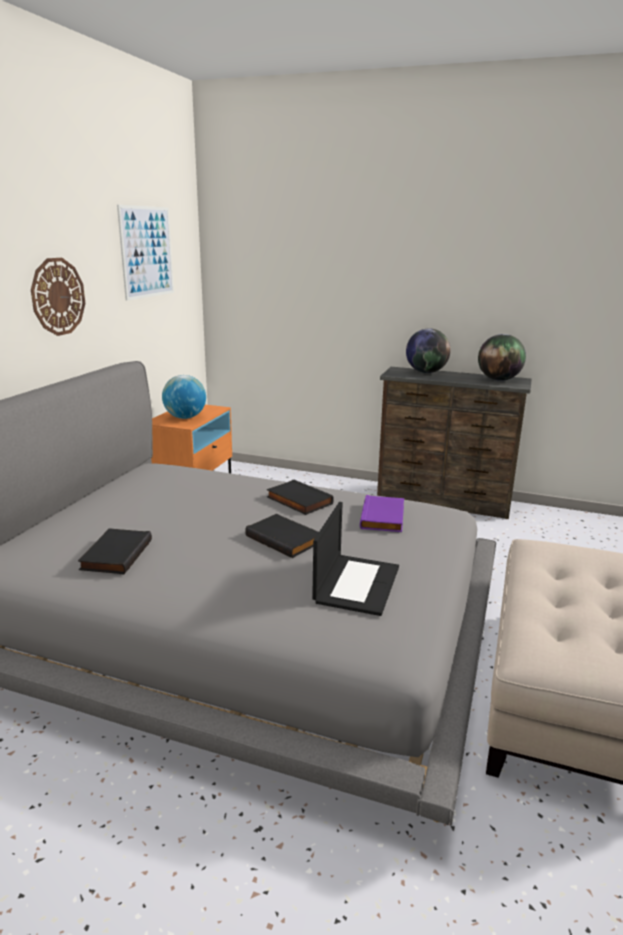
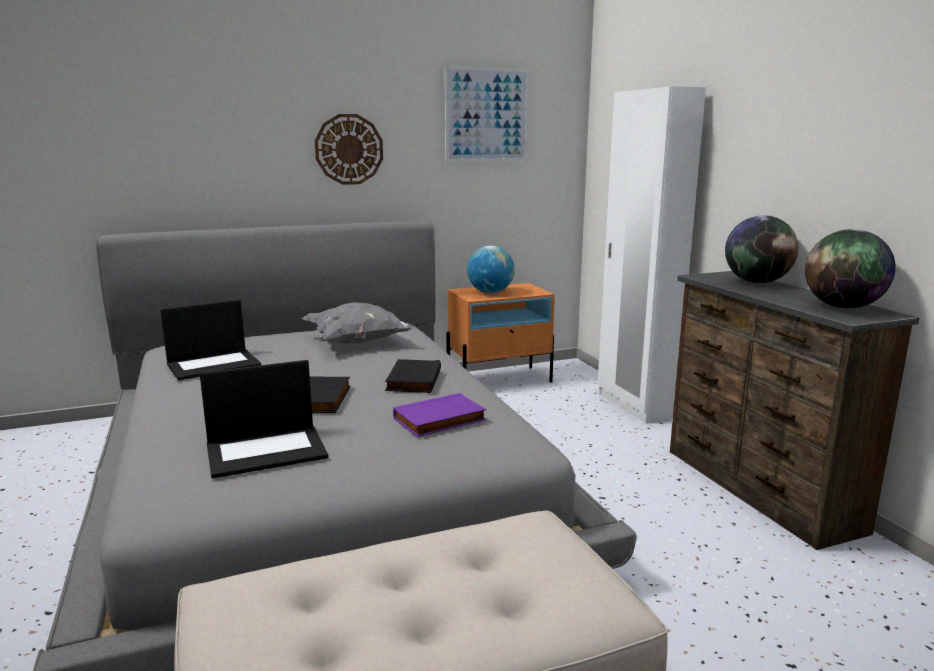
camera: 50 degrees right, 5 degrees down
black book [78,528,152,574] -> laptop [160,300,261,380]
none -> grey pillow [302,302,413,344]
none -> white wardrobe [598,86,706,424]

